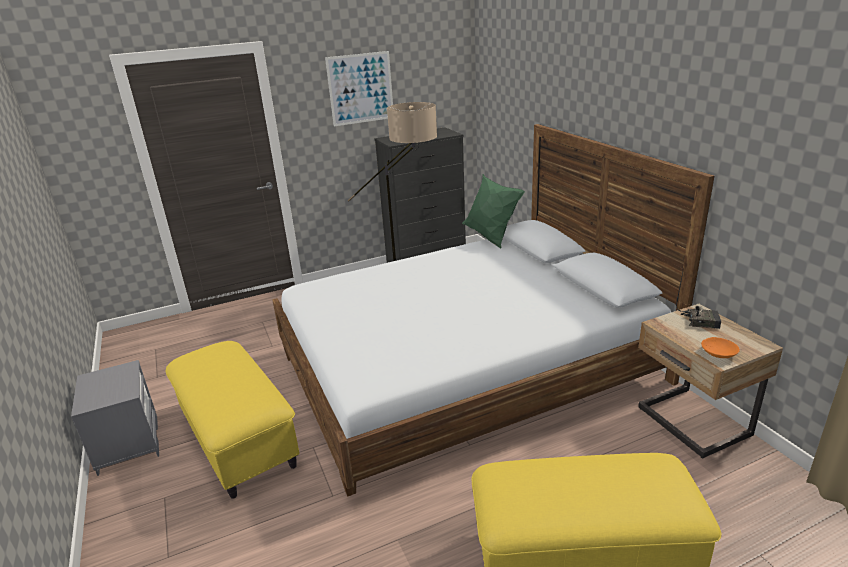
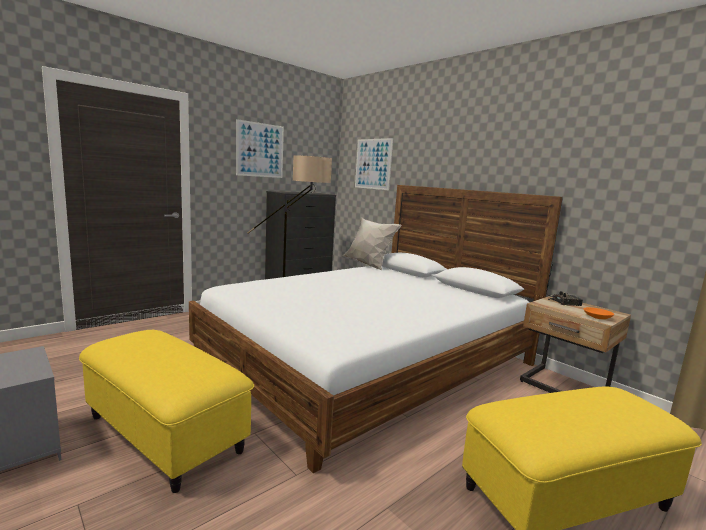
camera: 20 degrees left, 15 degrees down
green pillow [462,174,525,249] -> white pillow [342,217,401,270]
none -> picture [355,138,393,190]

